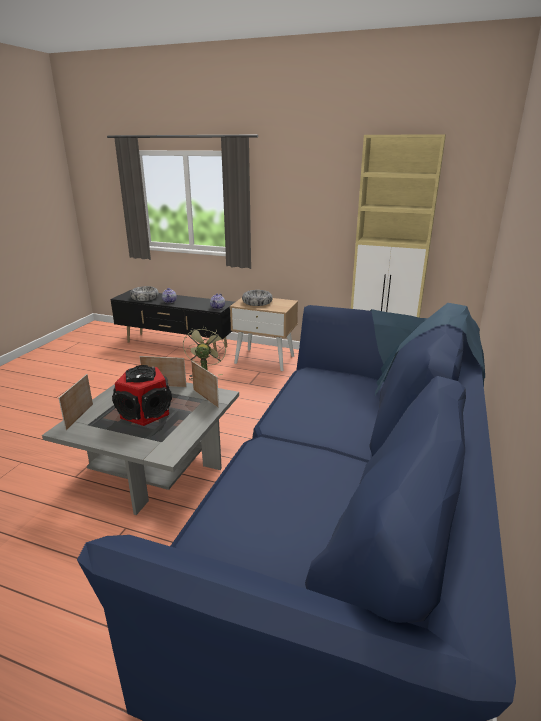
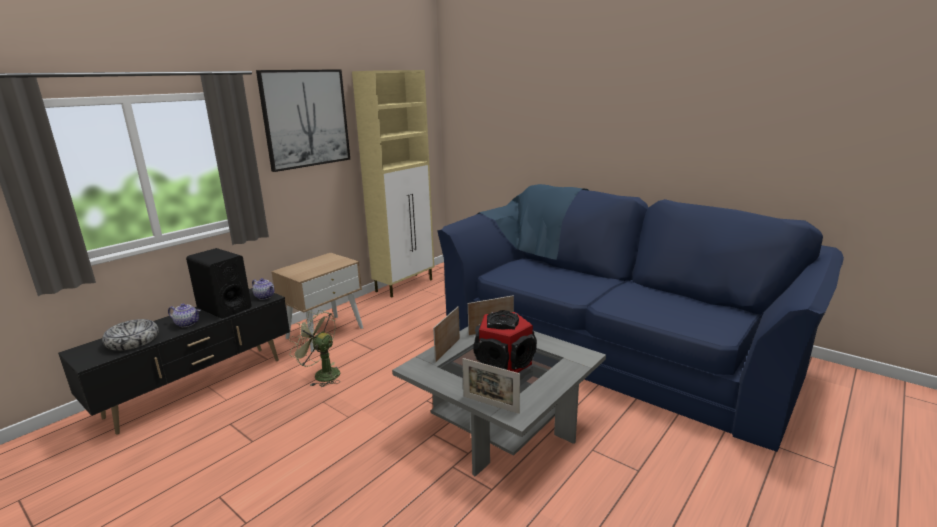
camera: 70 degrees left, 5 degrees down
bowl [242,290,273,306] -> none
none -> black speaker [186,248,252,319]
none -> picture [256,69,350,172]

